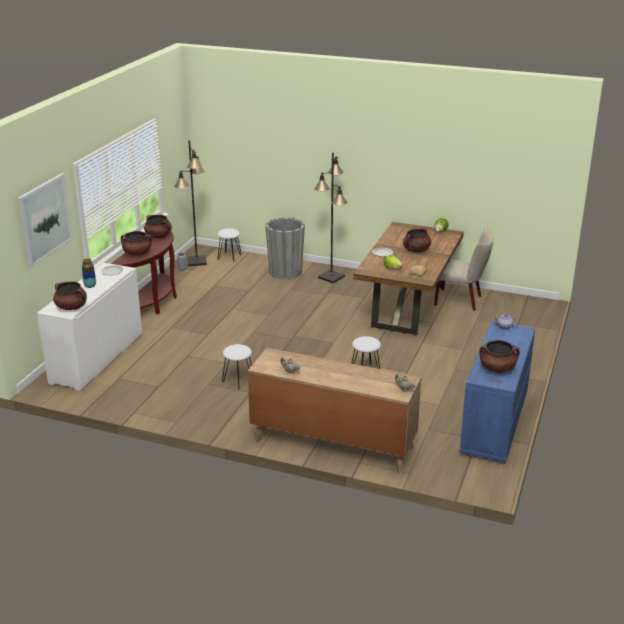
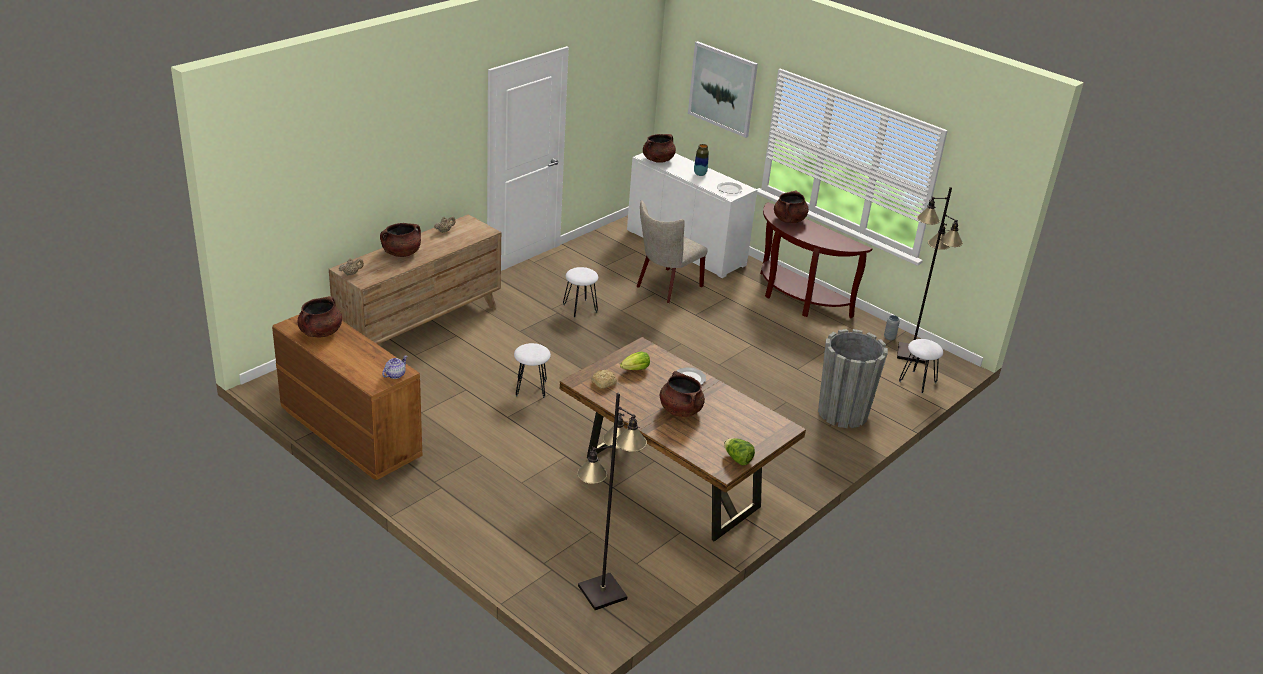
camera: 110 degrees right, 5 degrees up
brown cooking pot [144,215,172,238] -> brown cooking pot moved to [380,223,421,257]
black floor lamp [314,152,347,283] -> black floor lamp moved to [577,393,647,610]
beige chair [434,227,493,311] -> beige chair moved to [637,200,708,303]
blue dresser [459,321,535,463] -> brown dresser [272,315,422,480]

